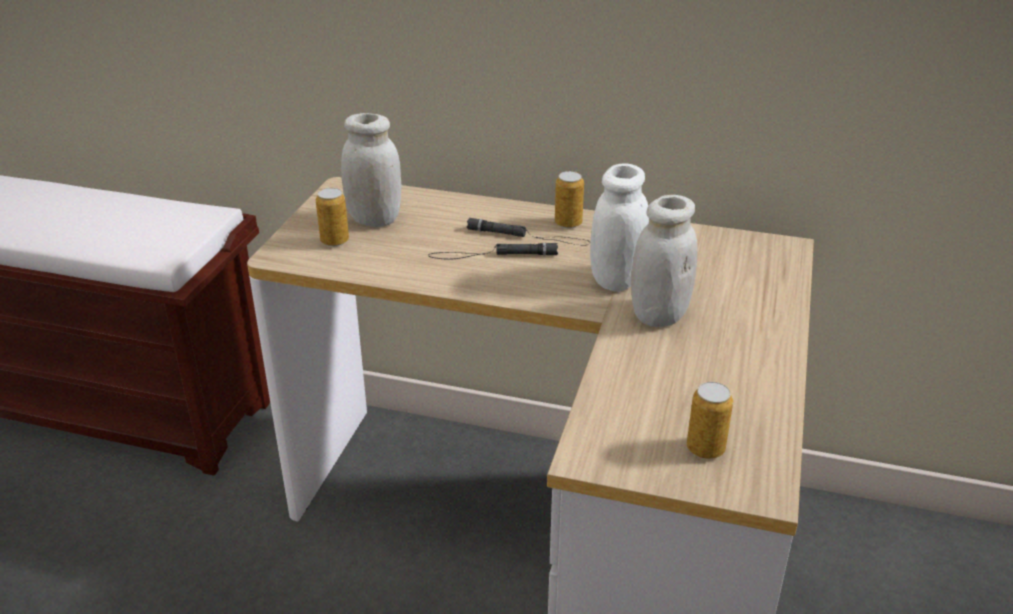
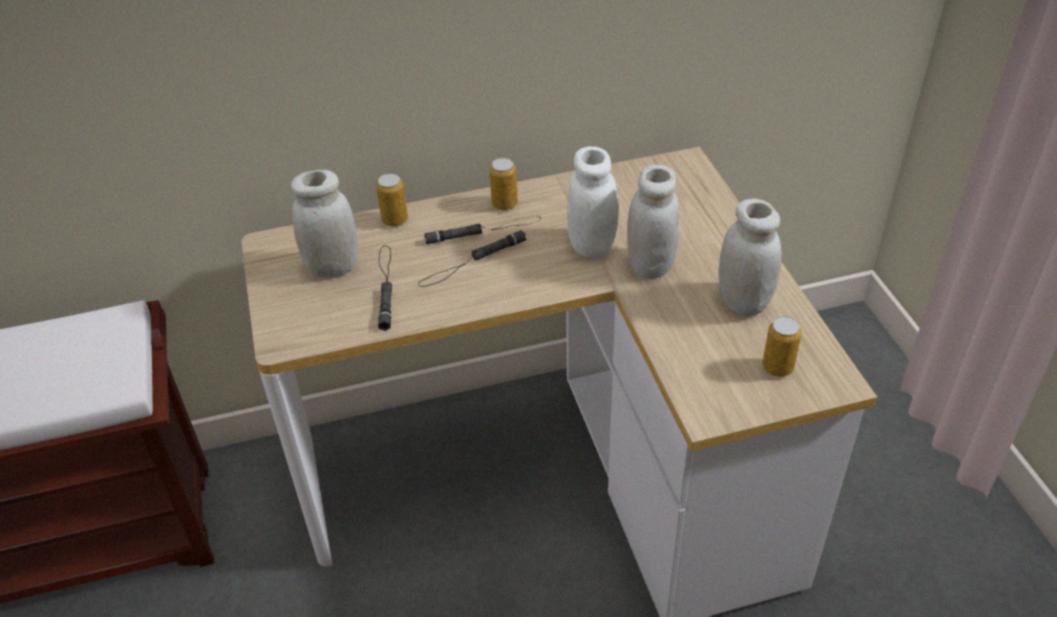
camera: 30 degrees left, 10 degrees up
can [316,188,349,247] -> can moved to [376,173,408,227]
none -> black flashlight [378,245,392,331]
none -> white jar [718,198,781,316]

